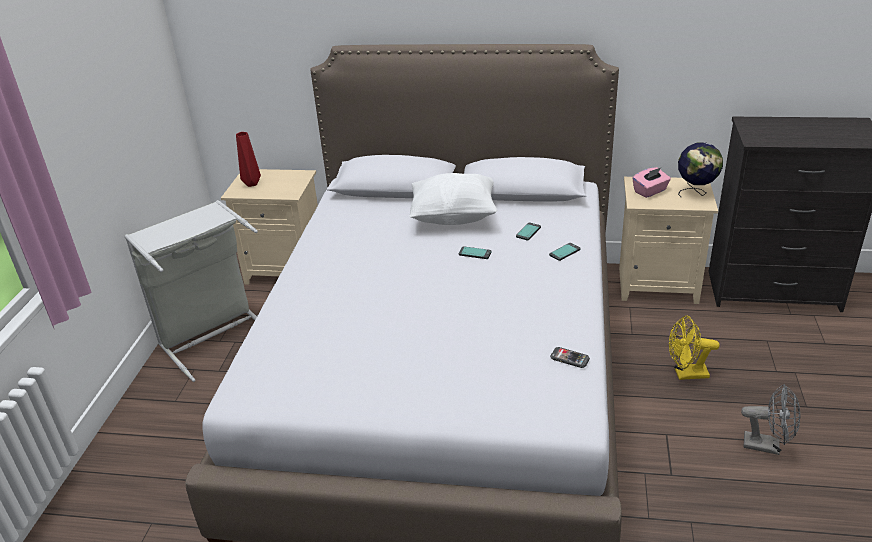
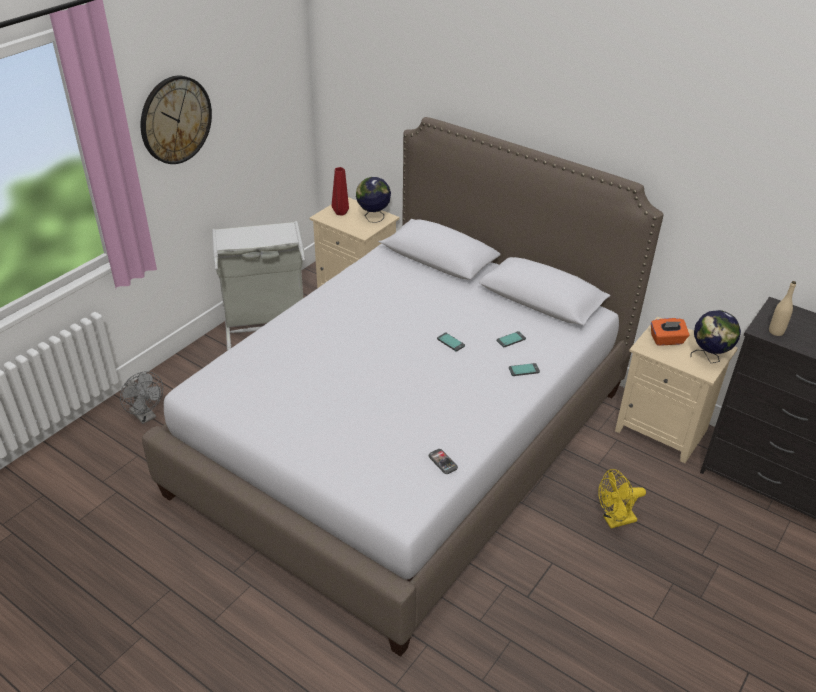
camera: 25 degrees right, 5 degrees up
white pillow [409,173,497,225] -> none
pink tissue box [632,167,671,198] -> orange tissue box [651,318,690,346]
yellow fan [669,316,720,380] -> yellow fan turned 45 degrees counterclockwise [598,469,646,529]
grey fan [741,384,800,455] -> grey fan moved to [120,371,163,424]
none -> wall clock [141,76,212,164]
none -> globe [356,177,391,223]
none -> beige bottle [769,281,796,336]

